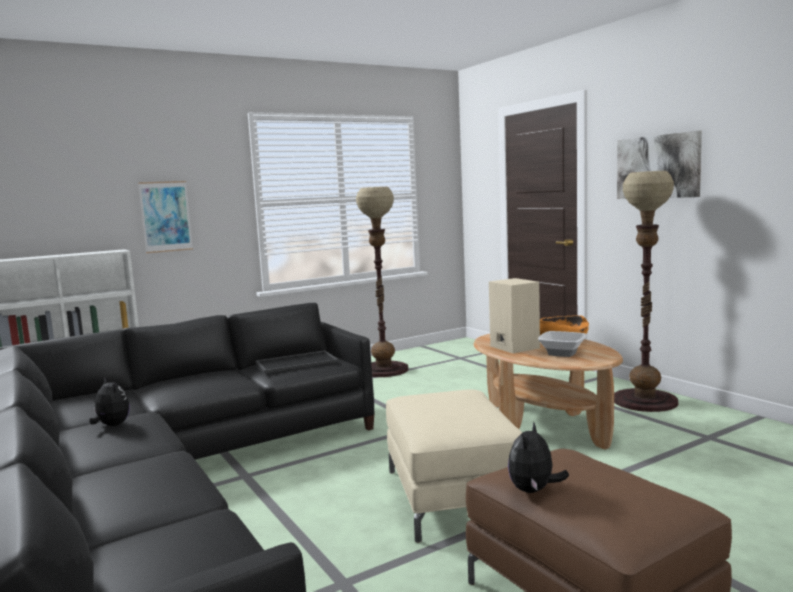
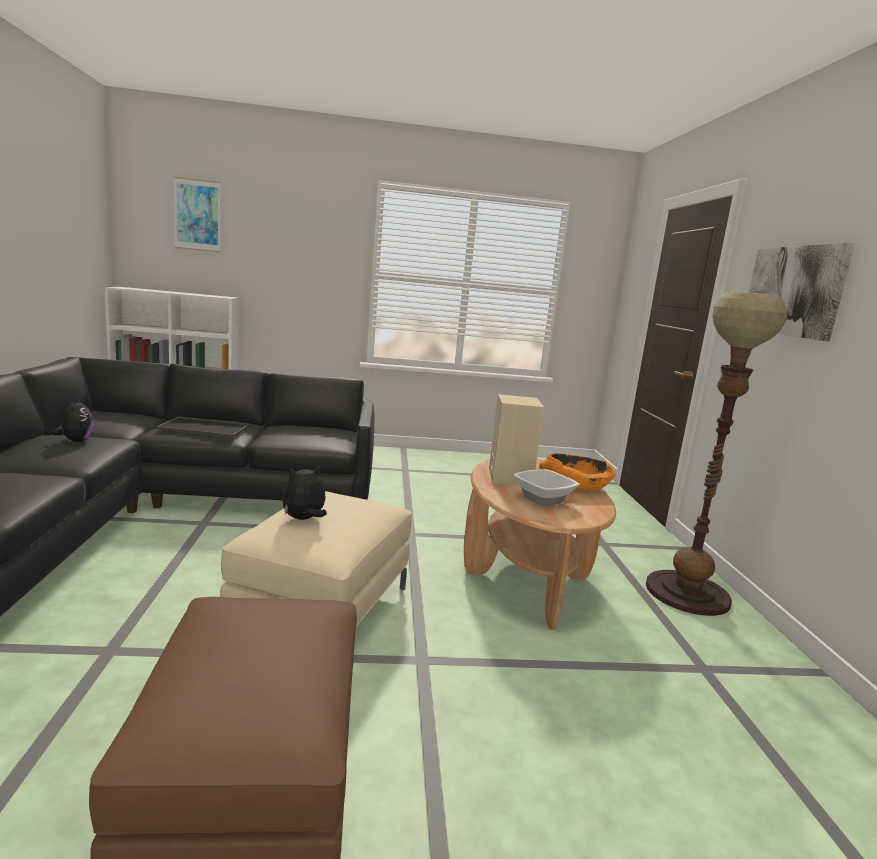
camera: 25 degrees right, 5 degrees up
picture [138,181,193,253] -> picture moved to [174,177,221,252]
tray [255,350,338,373] -> tray moved to [156,416,251,438]
floor lamp [356,187,409,377] -> none
plush toy [508,421,569,493] -> plush toy moved to [282,465,327,520]

